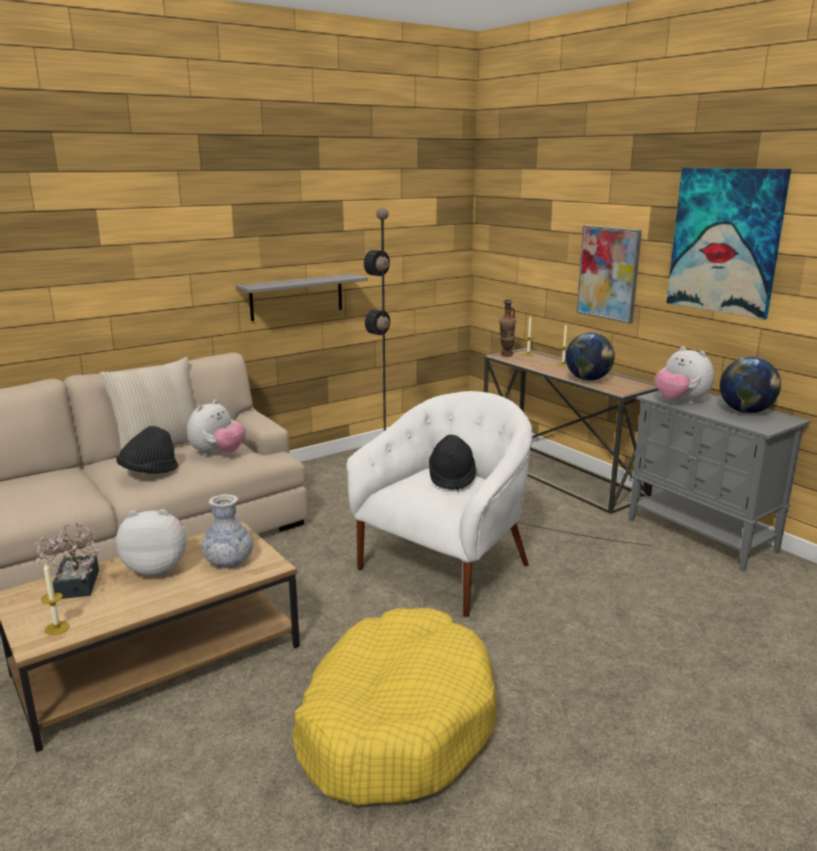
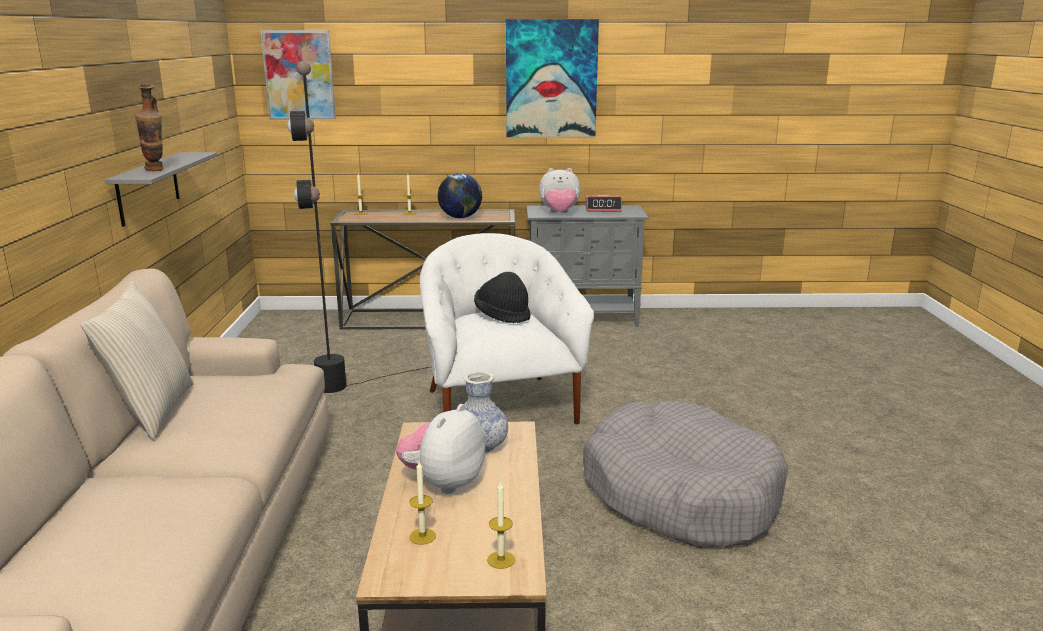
camera: 55 degrees left, 0 degrees up
potted plant [35,523,101,599] -> candle [409,461,436,545]
black hat [116,426,178,474] -> none
plush toy [187,400,245,456] -> none
yellow dog bed [292,608,498,806] -> grey dog bed [583,401,788,548]
vase [499,299,516,356] -> vase moved to [135,84,164,171]
picture [576,225,642,324] -> picture moved to [260,30,336,119]
globe [720,357,781,413] -> alarm clock [586,195,622,212]

